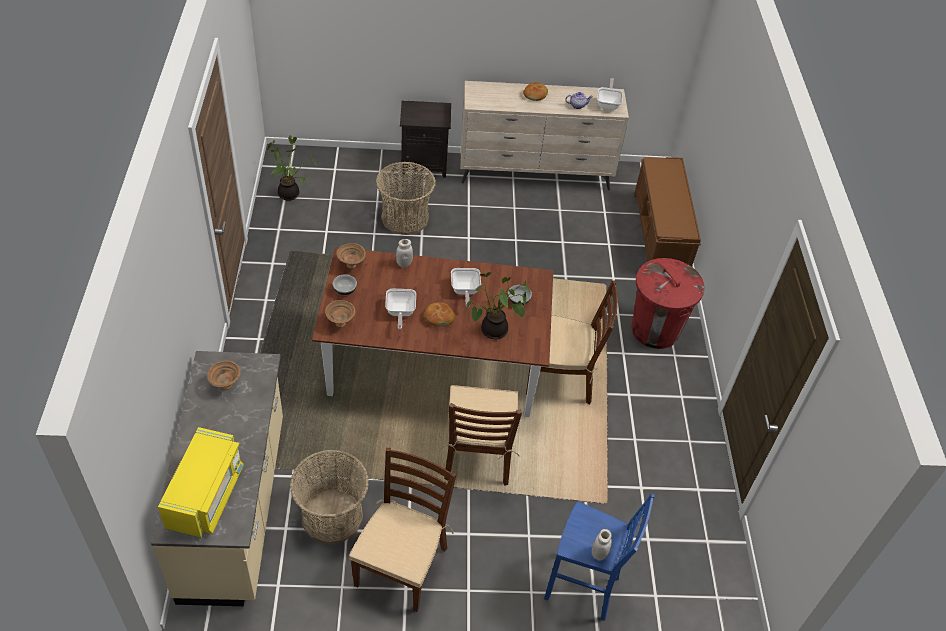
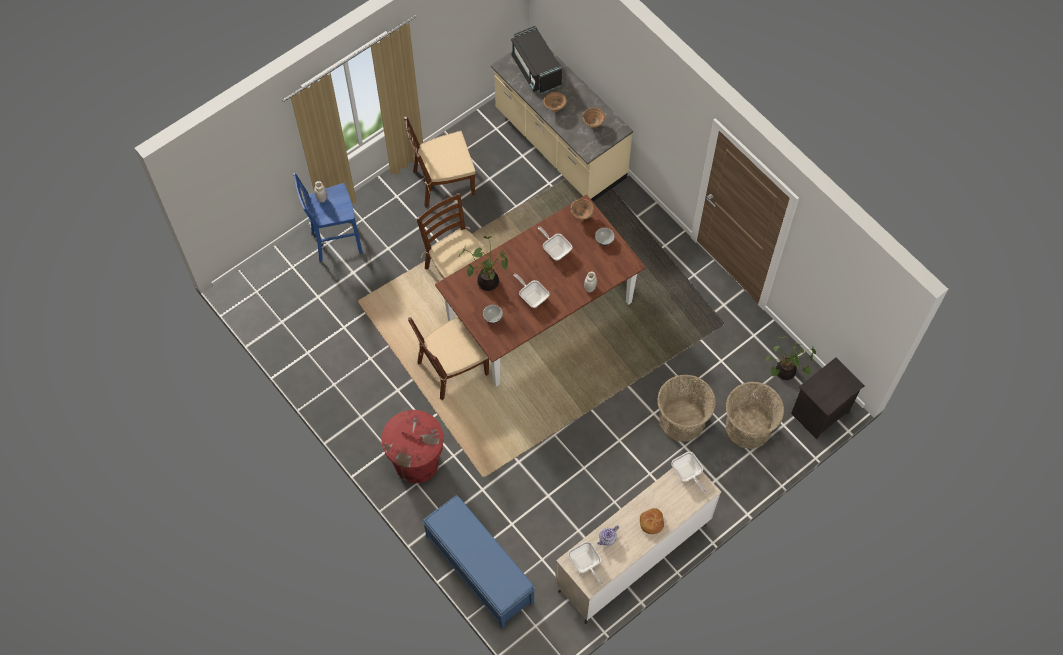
camera: 145 degrees right, 15 degrees up
yellow microwave [158,427,244,538] -> black microwave [511,26,562,94]
basket [290,450,369,544] -> basket moved to [725,382,784,449]
brown bowl [336,243,366,269] -> brown bowl moved to [543,92,567,112]
brown chair [349,448,456,612] -> brown chair turned 90 degrees clockwise [404,117,476,208]
black nightstand [400,101,451,178] -> black nightstand moved to [791,357,865,439]
bread [424,302,455,327] -> none
brown bench [634,157,701,267] -> blue bench [422,495,536,629]
none -> frying pan [671,452,706,493]

